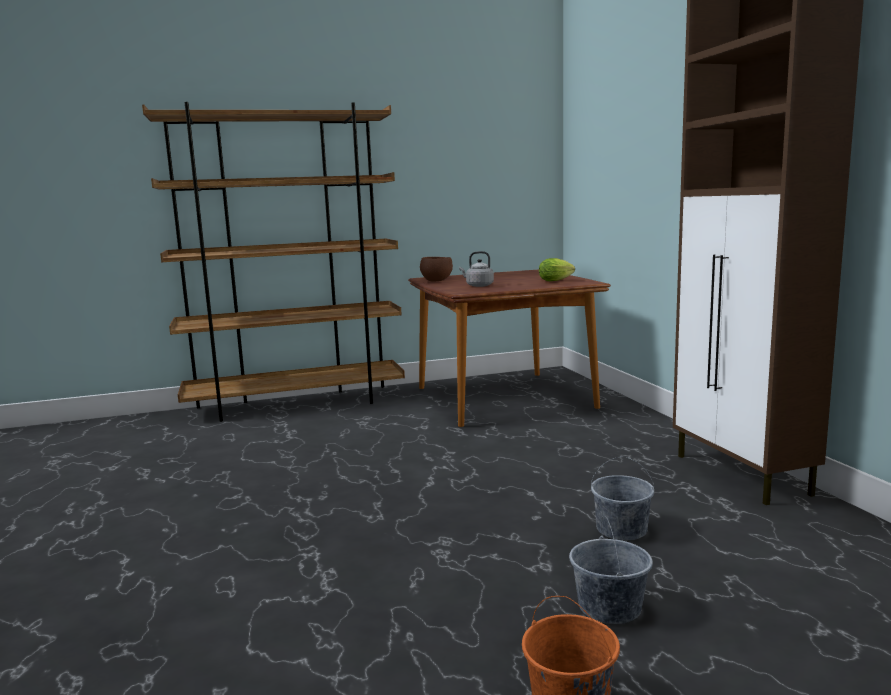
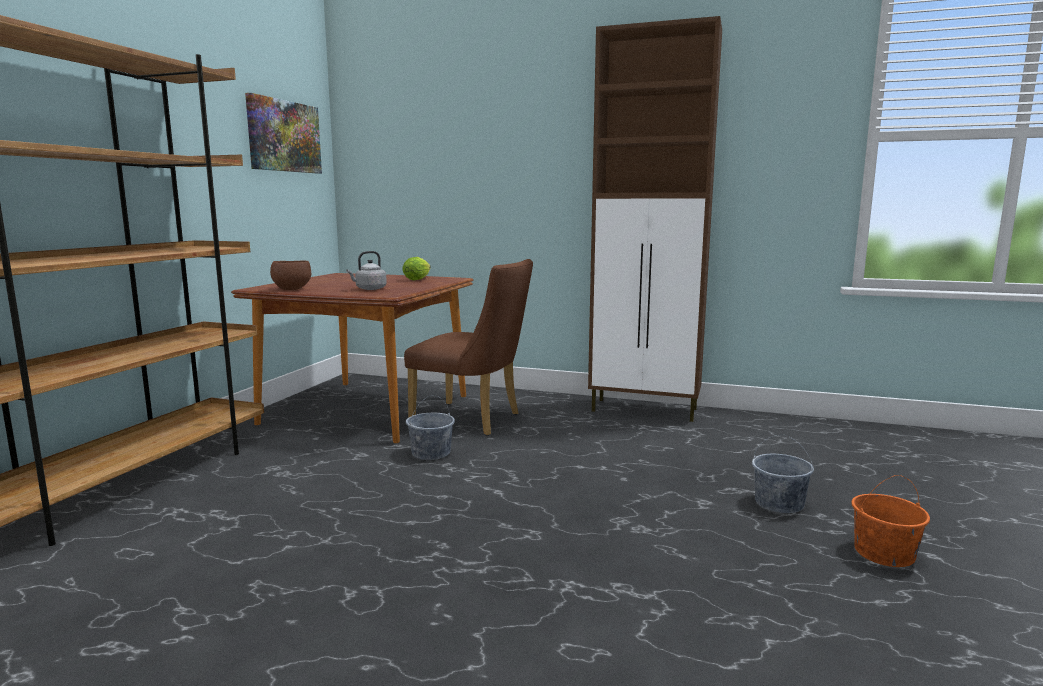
camera: 55 degrees left, 0 degrees up
grey bucket [591,456,654,541] -> grey bucket moved to [406,395,455,460]
none -> picture [245,93,322,173]
none -> brown chair [404,259,533,436]

